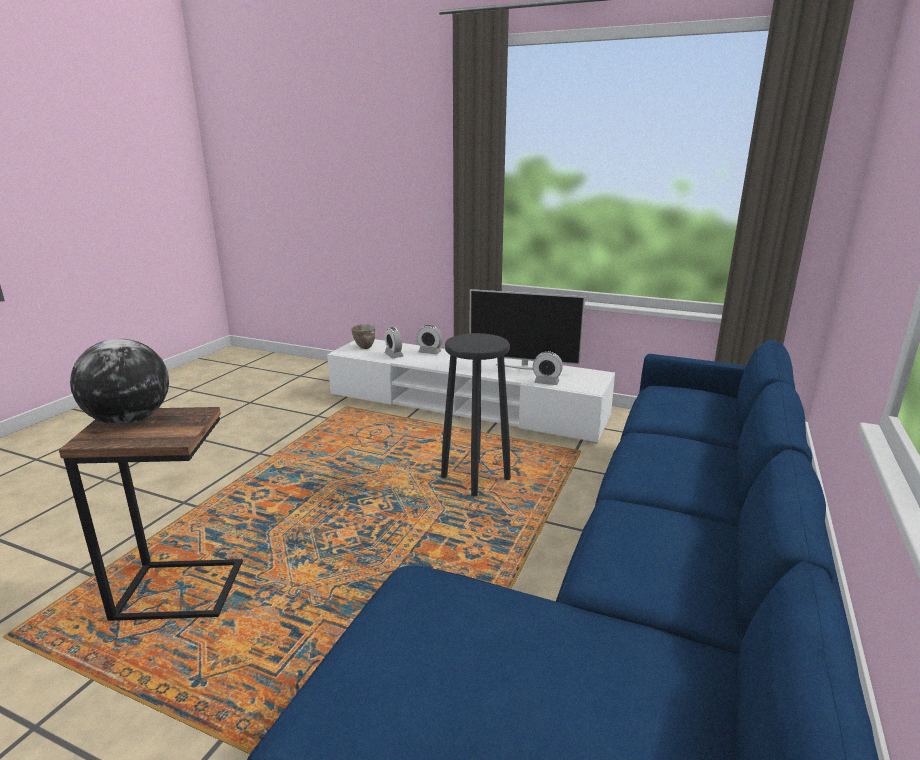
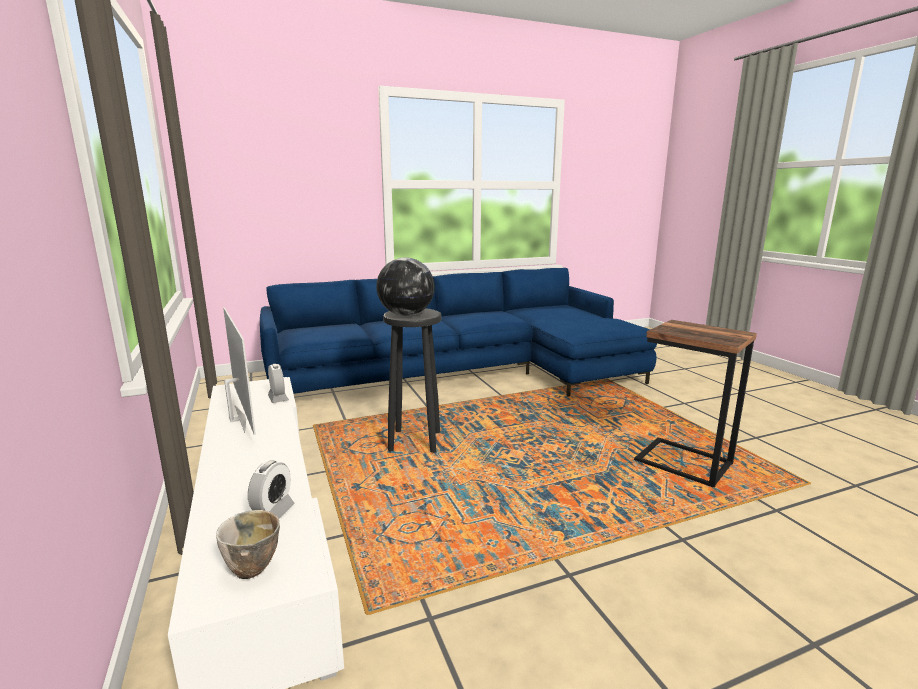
camera: 135 degrees left, 5 degrees down
globe [70,339,169,425] -> globe moved to [376,258,435,316]
alarm clock [417,325,443,355] -> none

